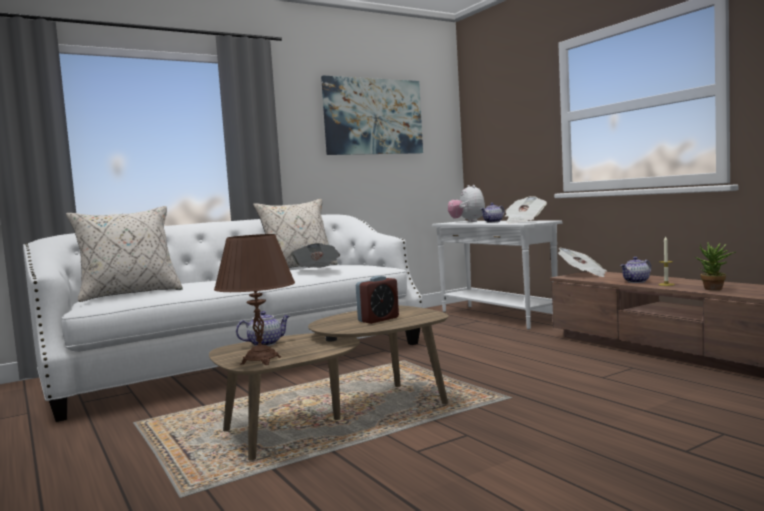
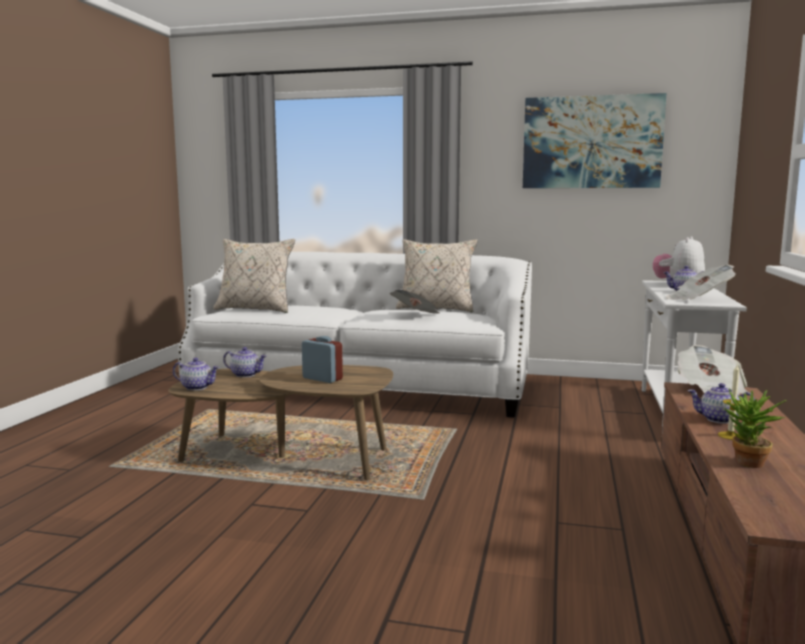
camera: 45 degrees right, 5 degrees up
brown table lamp [214,234,295,365] -> teapot [173,358,220,390]
alarm clock [356,276,399,324] -> alarm clock turned 150 degrees counterclockwise [302,336,343,383]

